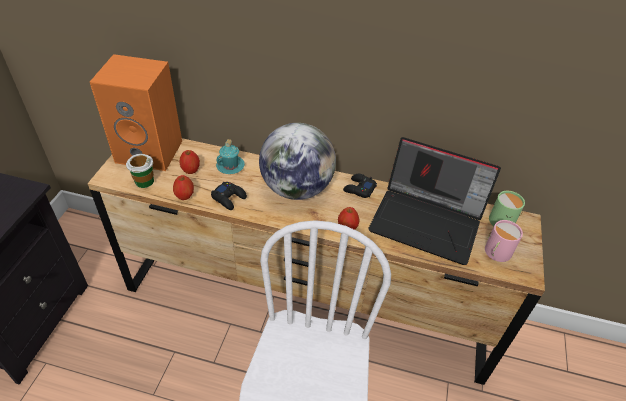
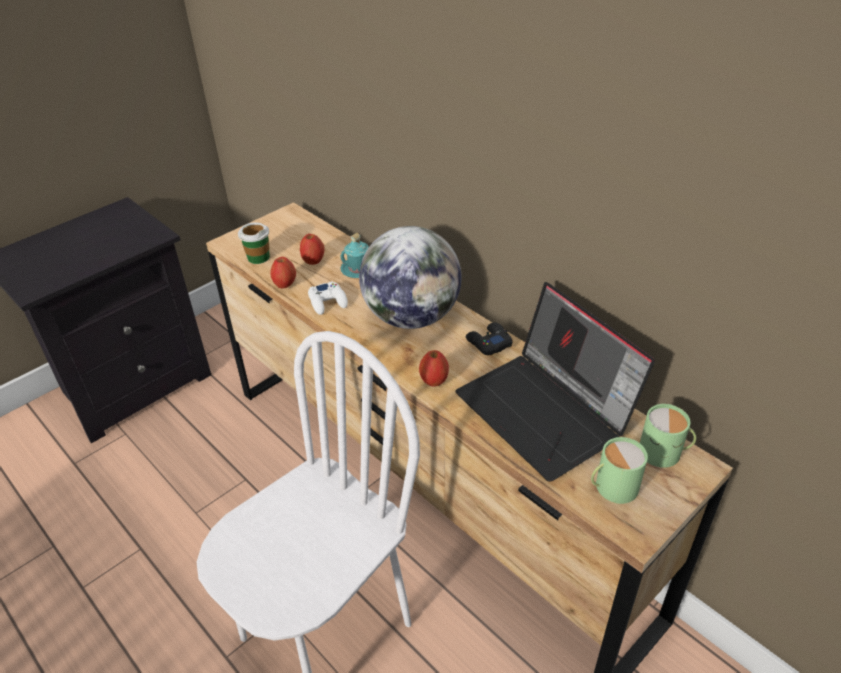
camera: 35 degrees right, 5 degrees down
orange speaker [90,54,182,171] -> none
black game controller [211,182,247,210] -> white game controller [308,281,348,315]
pink mug [485,220,523,262] -> green mug [591,437,648,504]

